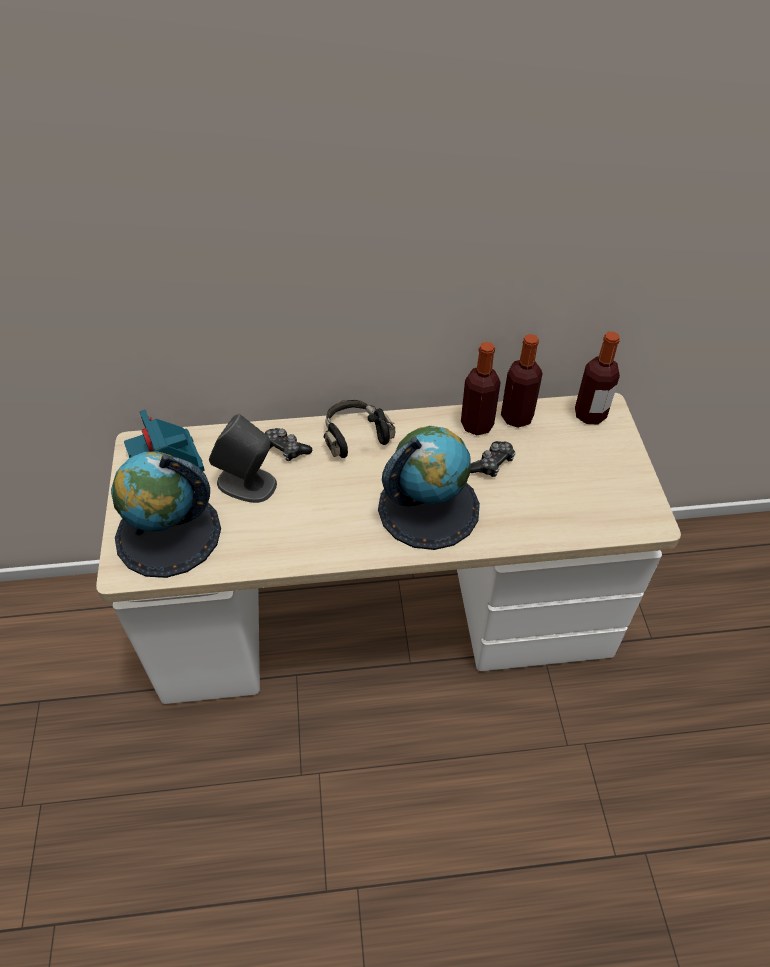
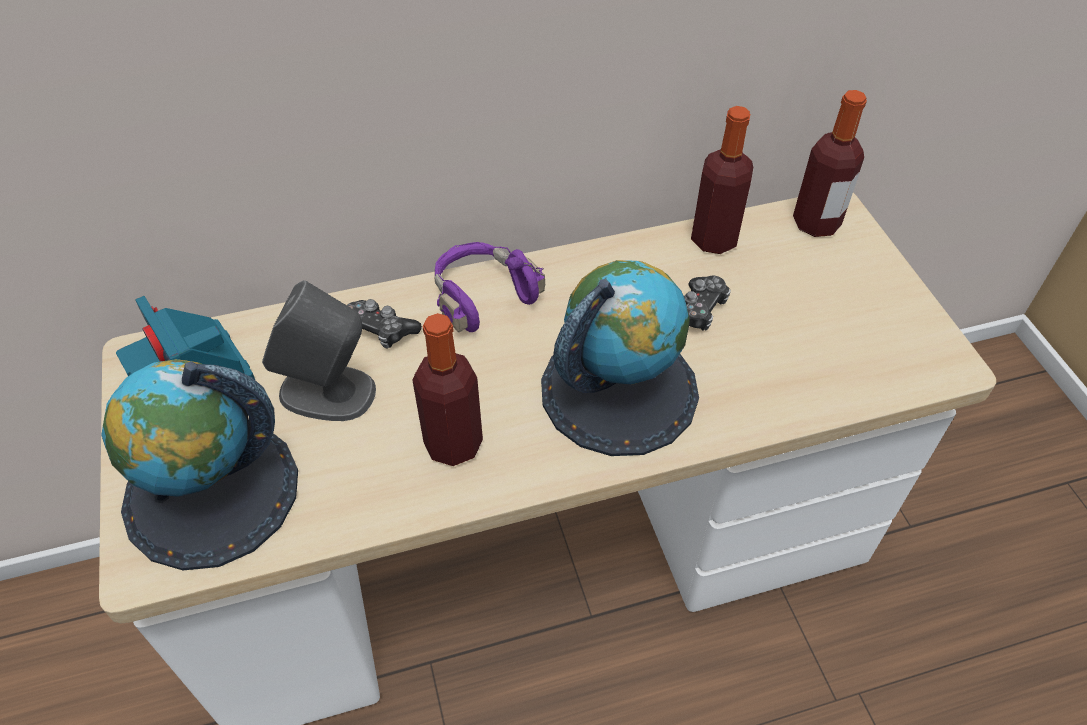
camera: 10 degrees left, 0 degrees up
black headphones [323,400,395,458] -> purple headphones [434,242,545,332]
bottle [461,342,501,435] -> bottle moved to [412,313,483,466]

